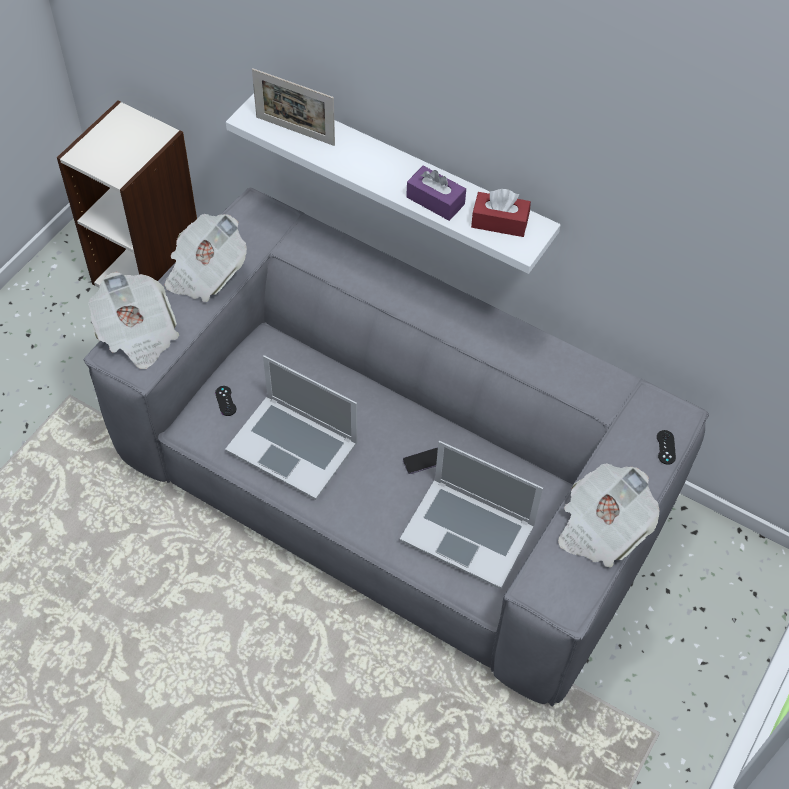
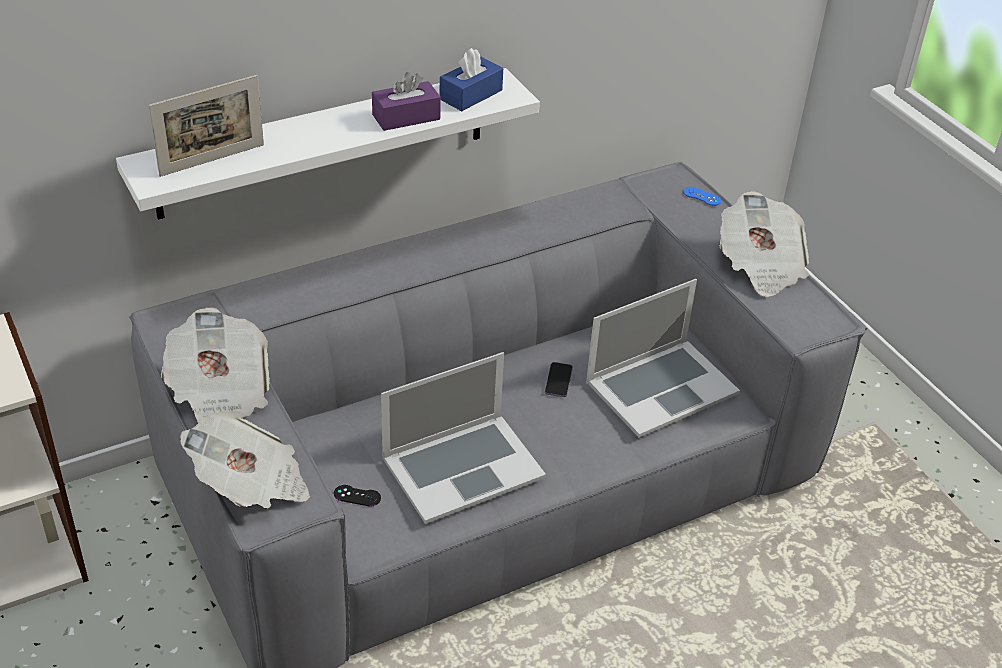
camera: 60 degrees left, 15 degrees down
red tissue box [471,189,531,237] -> blue tissue box [439,48,503,111]
black game controller [657,430,676,465] -> blue game controller [683,187,721,206]

